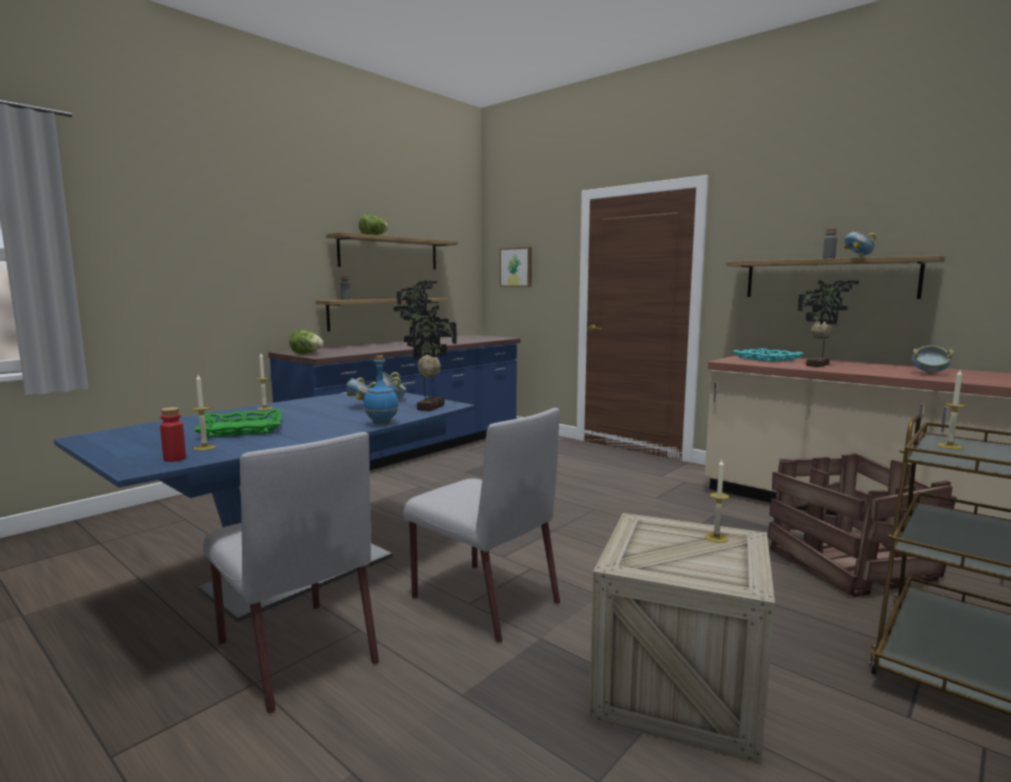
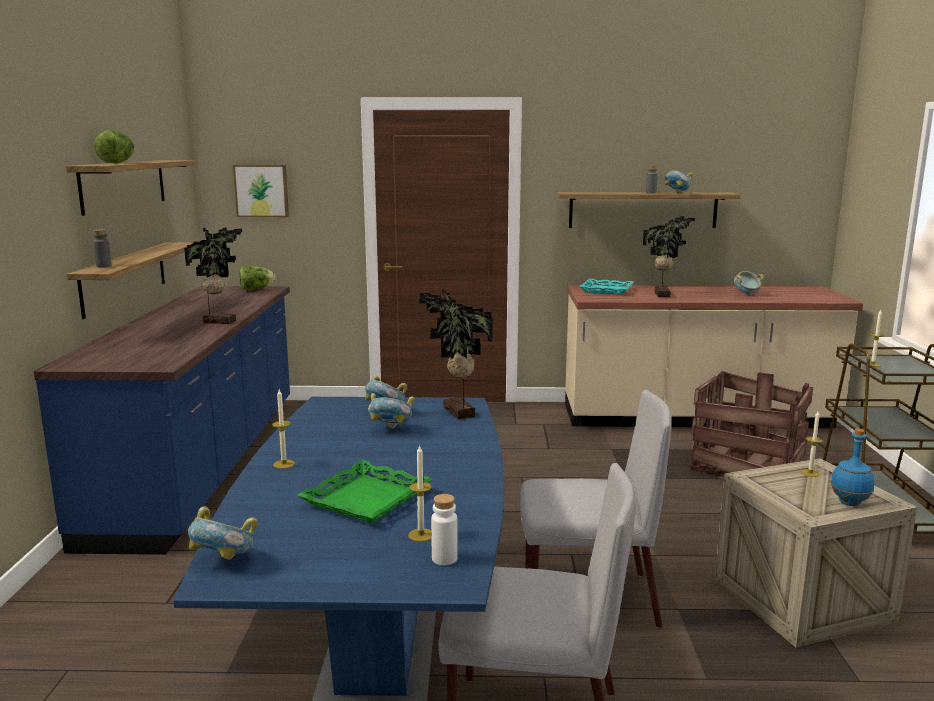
camera: 40 degrees left, 5 degrees up
red bottle [160,407,186,462] -> white bottle [431,494,458,565]
lettuce [289,330,324,354] -> lettuce moved to [239,265,275,290]
blue bottle [363,356,399,425] -> blue bottle moved to [831,428,875,506]
none -> bowl [188,506,257,560]

